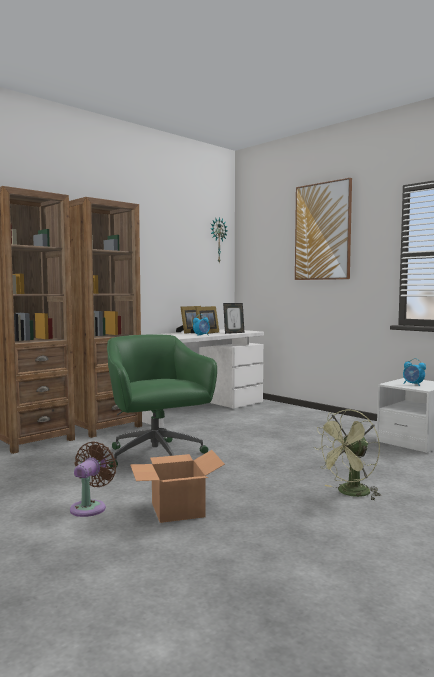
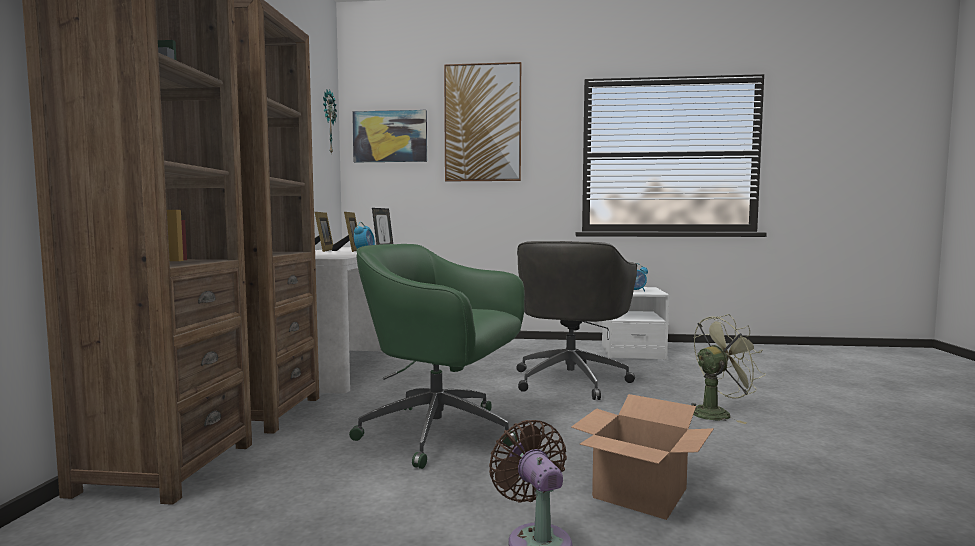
camera: 40 degrees left, 0 degrees up
green fan [314,409,381,501] -> green fan turned 120 degrees counterclockwise [691,314,766,424]
none -> picture [352,110,427,162]
none -> grey office chair [516,241,637,400]

